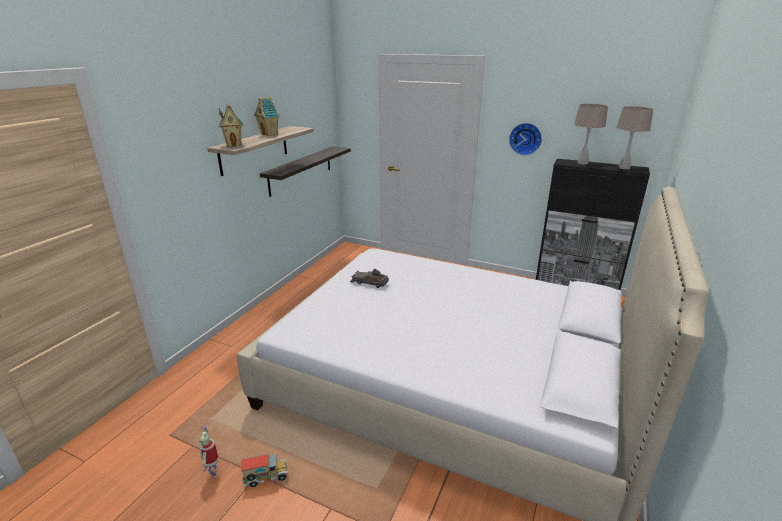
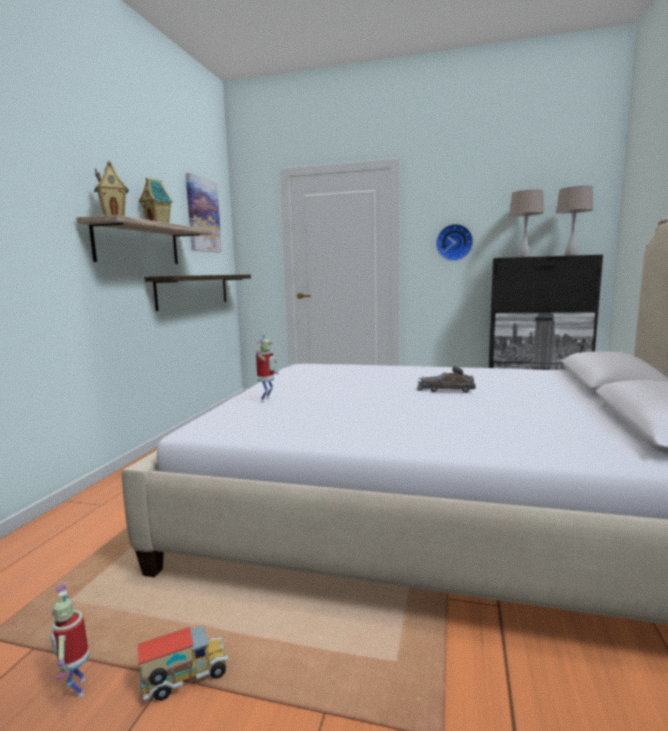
camera: 10 degrees left, 15 degrees down
grey toy car [350,269,389,288] -> grey toy car moved to [417,366,476,393]
none -> picture [185,173,222,252]
none -> toy robot [256,333,279,402]

